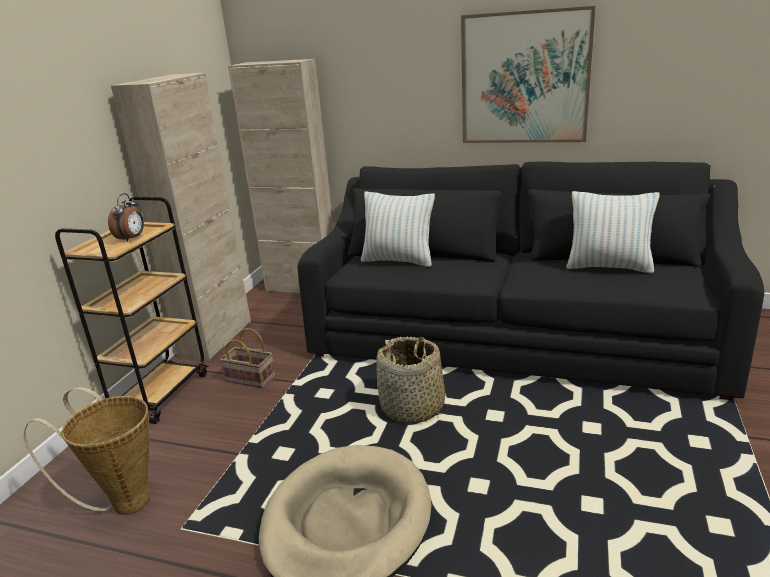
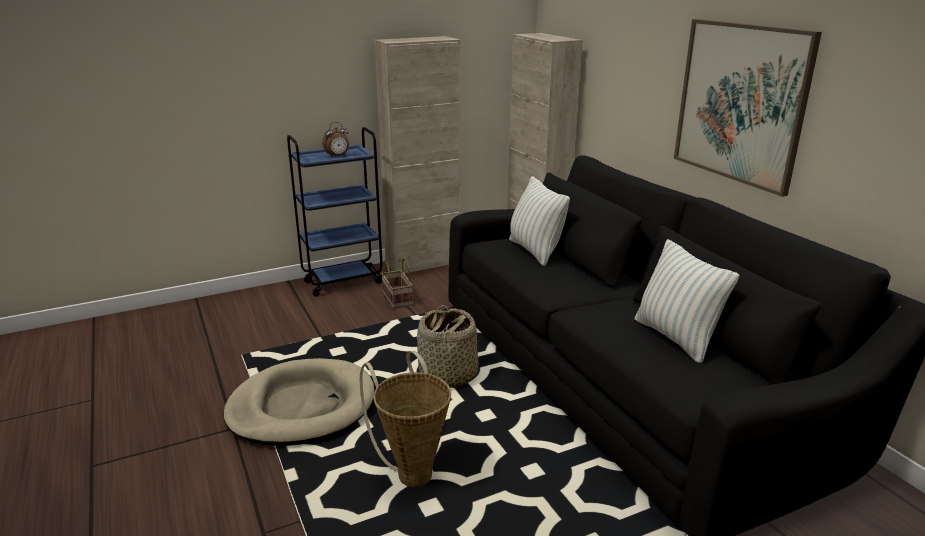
camera: 45 degrees right, 0 degrees up
basket [24,387,150,515] -> basket moved to [360,351,451,487]
brown cart [55,197,209,424] -> blue cart [287,127,383,296]

